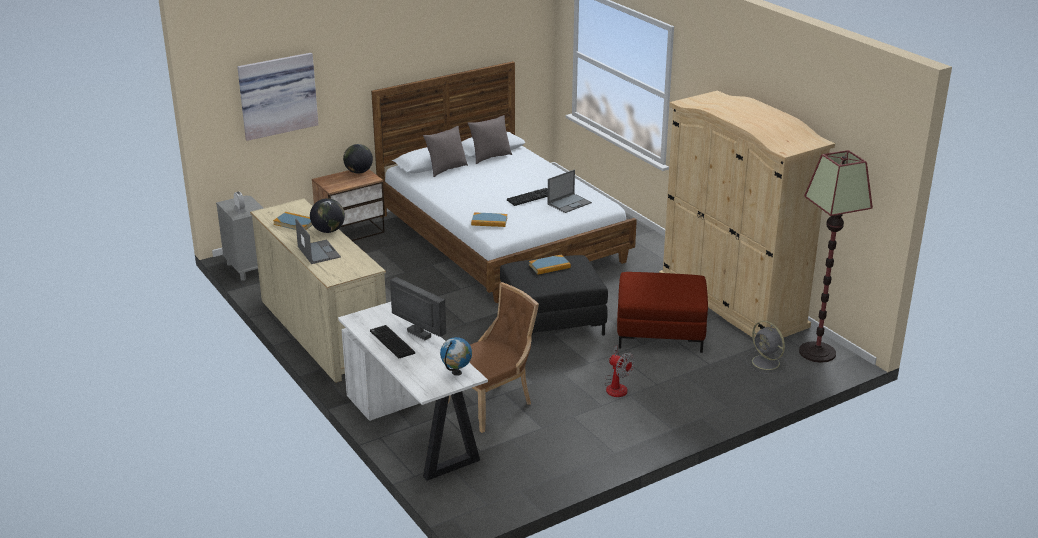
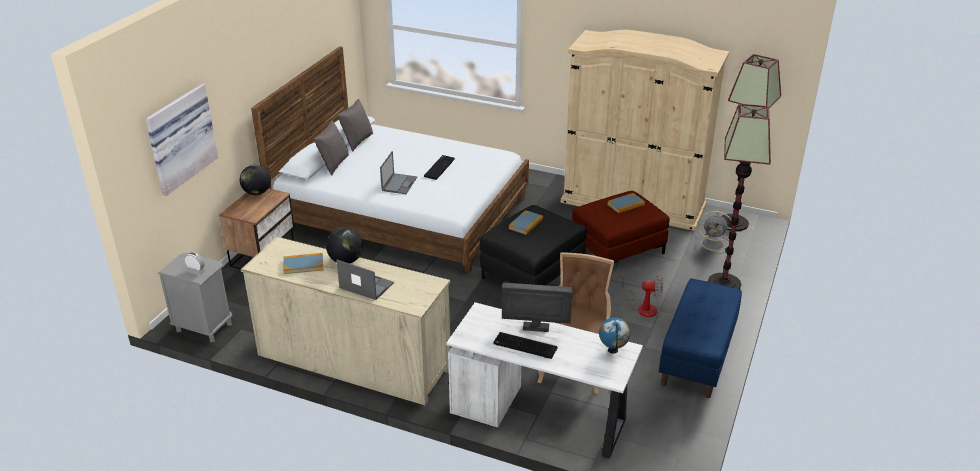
camera: 35 degrees left, 5 degrees up
book [471,213,508,227] -> book moved to [607,193,645,213]
laptop [547,170,592,213] -> laptop moved to [380,151,417,194]
none -> blue bench [659,278,742,398]
none -> floor lamp [708,104,771,289]

